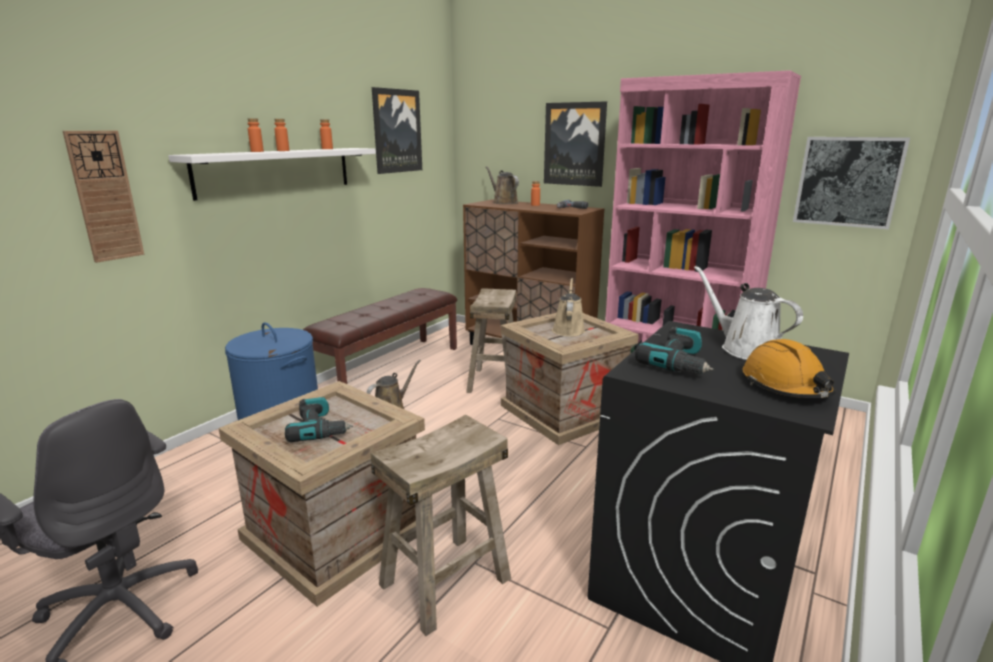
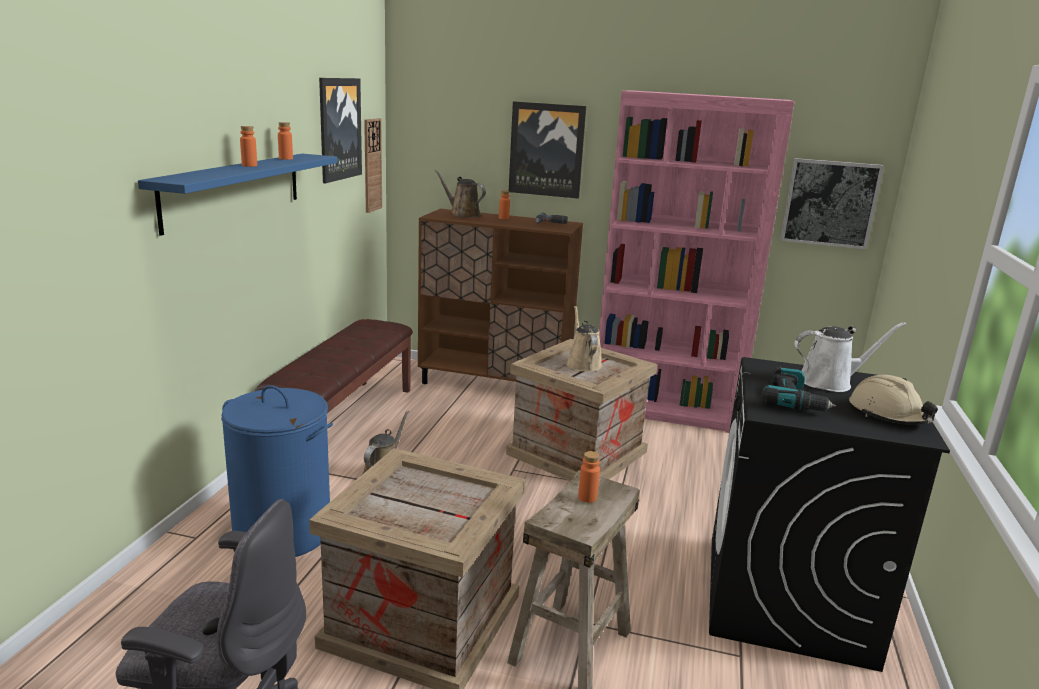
camera: 20 degrees left, 0 degrees up
wall clock [63,131,144,263] -> wall clock moved to [364,118,382,213]
white shelf [168,148,376,201] -> blue shelf [138,154,338,236]
orange bottle [248,118,264,152] -> orange bottle moved to [578,451,600,503]
power drill [285,397,353,442] -> none
beige stool [466,288,517,393] -> none
white watering can [694,266,803,360] -> white watering can turned 135 degrees clockwise [795,322,906,392]
orange hard hat [742,339,836,398] -> beige hard hat [849,375,938,425]

